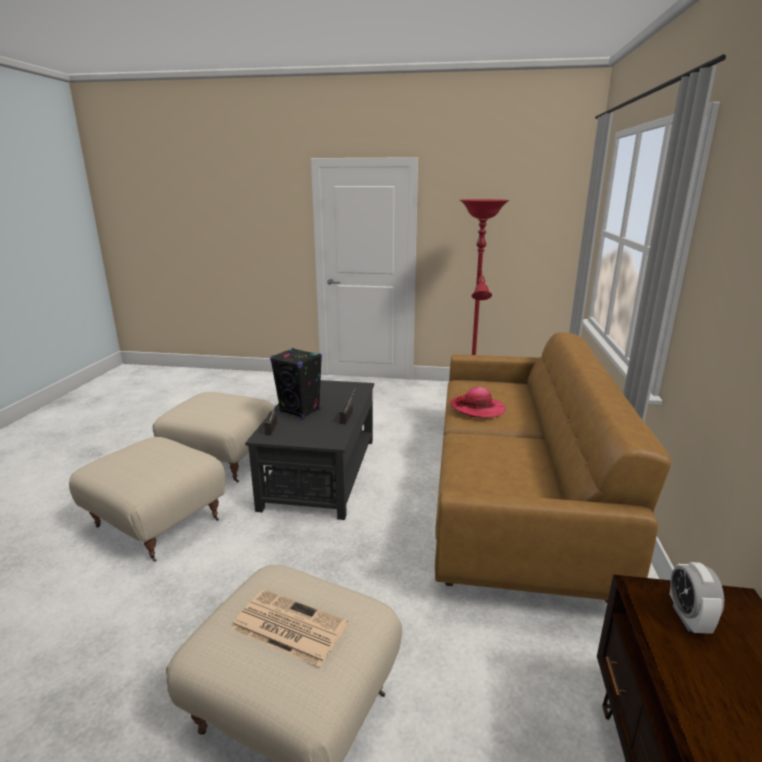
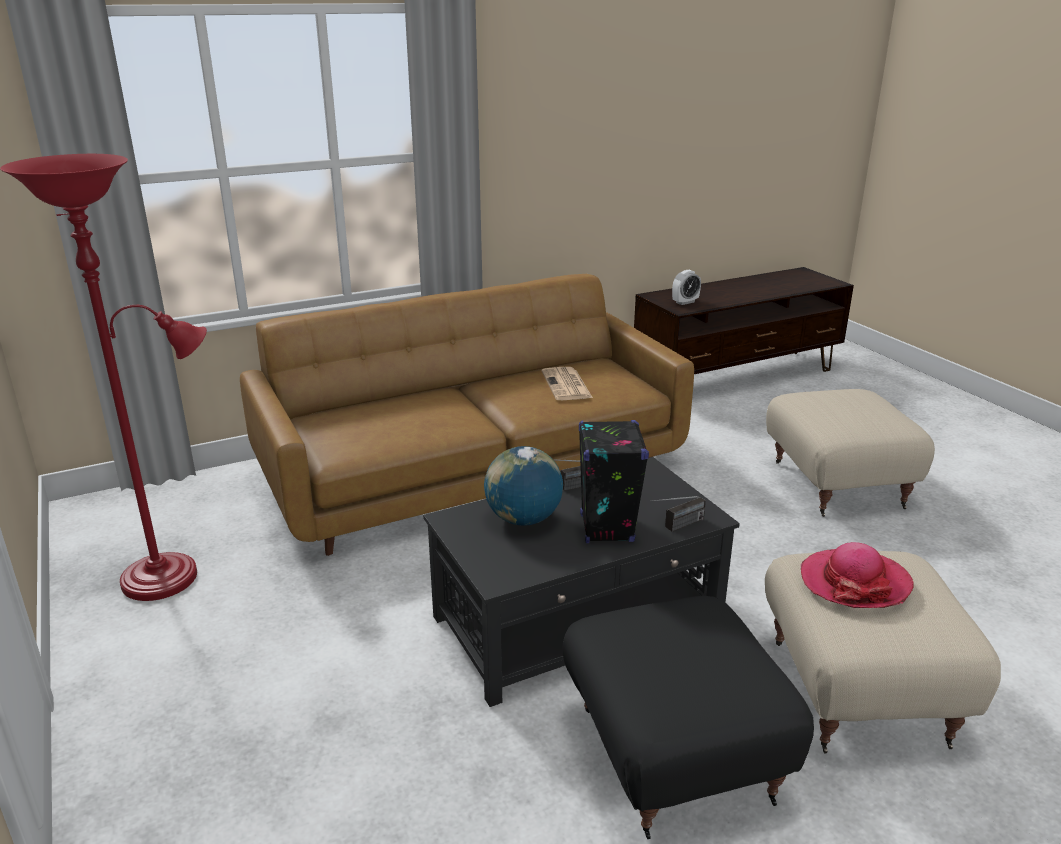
camera: 125 degrees left, 5 degrees up
beige ottoman [153,392,274,483] -> black ottoman [562,596,814,839]
newspaper [231,589,348,667] -> newspaper moved to [541,367,593,400]
hat [450,387,506,418] -> hat moved to [801,542,914,608]
none -> globe [484,446,563,526]

